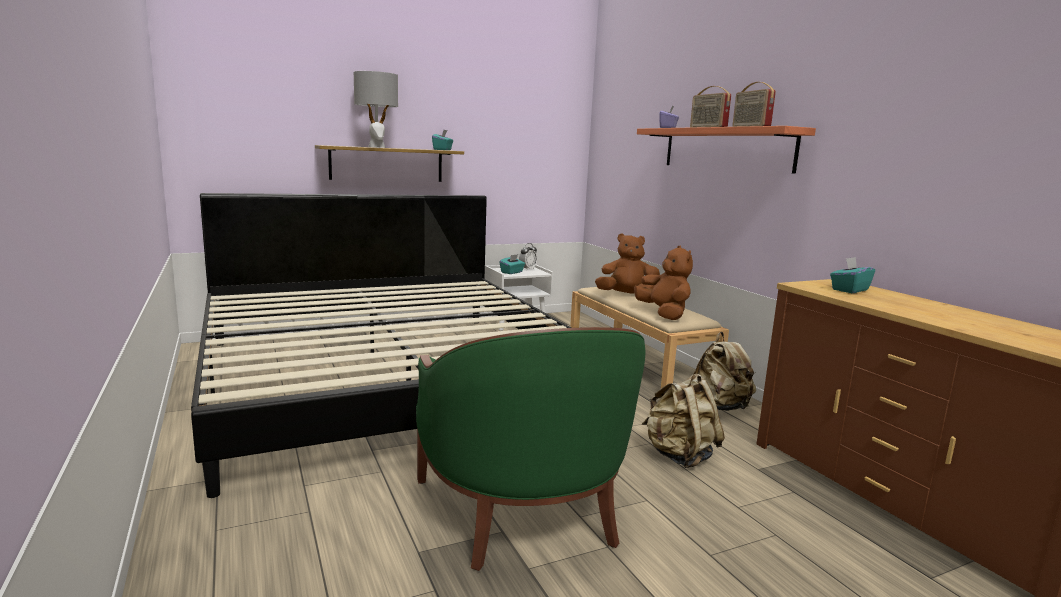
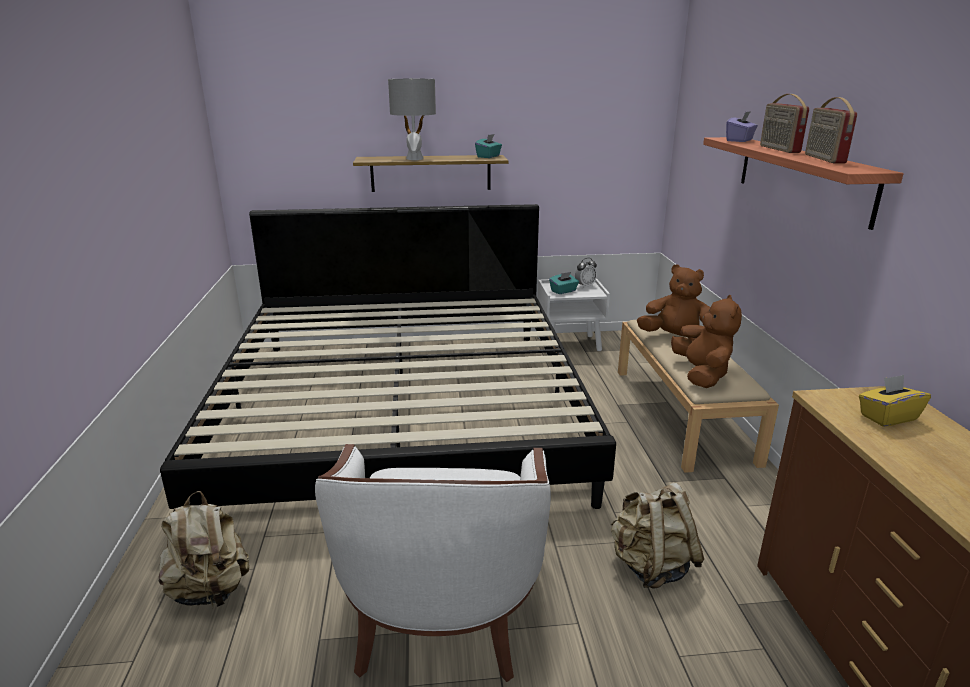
camera: 20 degrees right, 10 degrees up
green armchair [416,327,645,571] -> white armchair [315,444,551,682]
beige backpack [694,332,756,411] -> beige backpack moved to [159,491,249,609]
turquoise tissue box [830,257,875,293] -> yellow tissue box [859,375,931,427]

